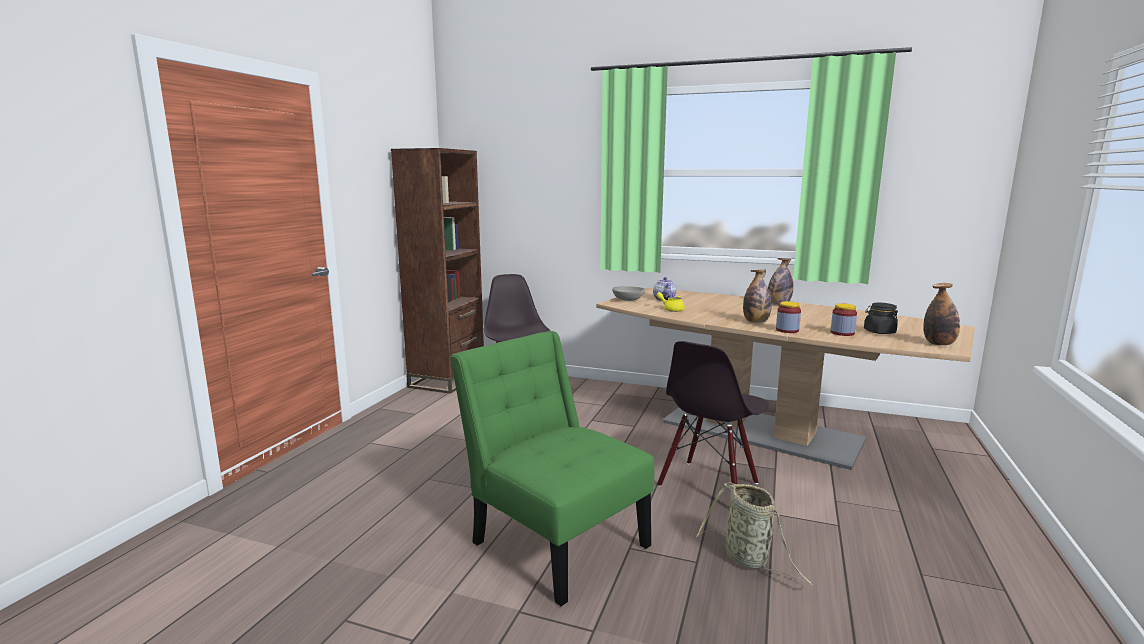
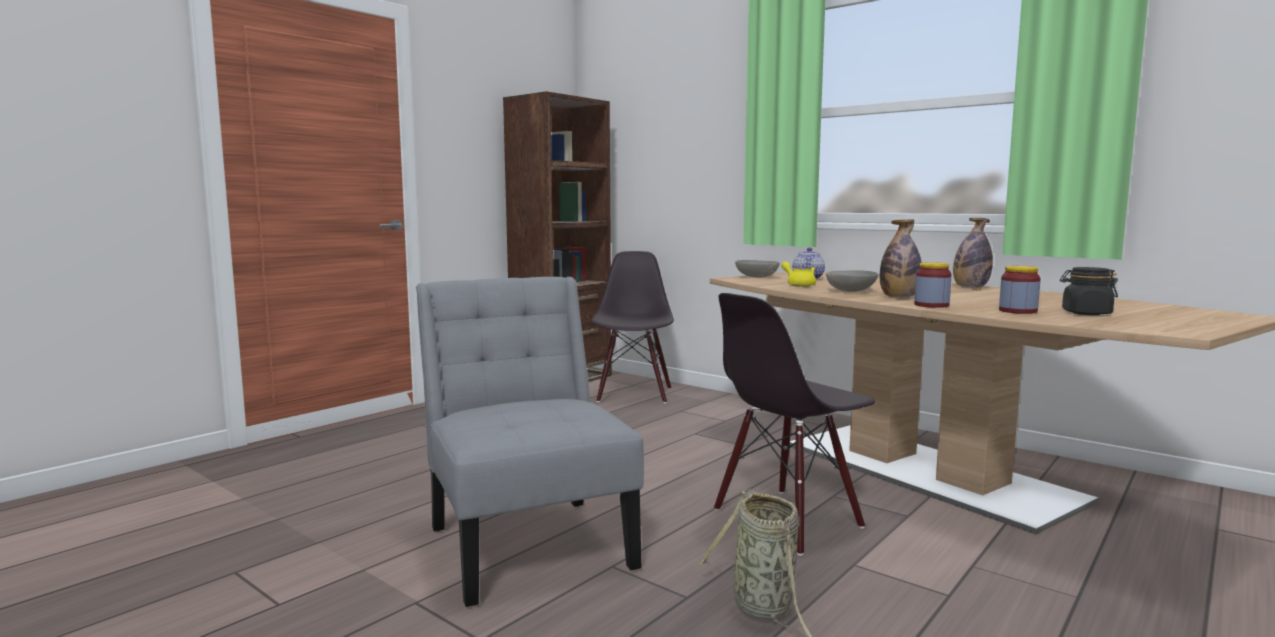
camera: 20 degrees right, 5 degrees down
green chair [450,331,654,606] -> grey chair [416,277,644,607]
bottle [923,283,960,345] -> none
none -> grey bowl [826,270,879,292]

